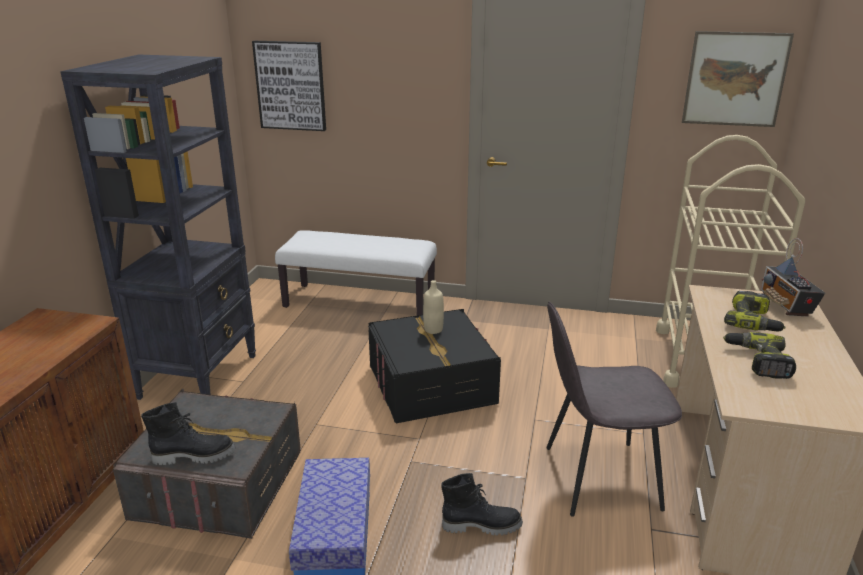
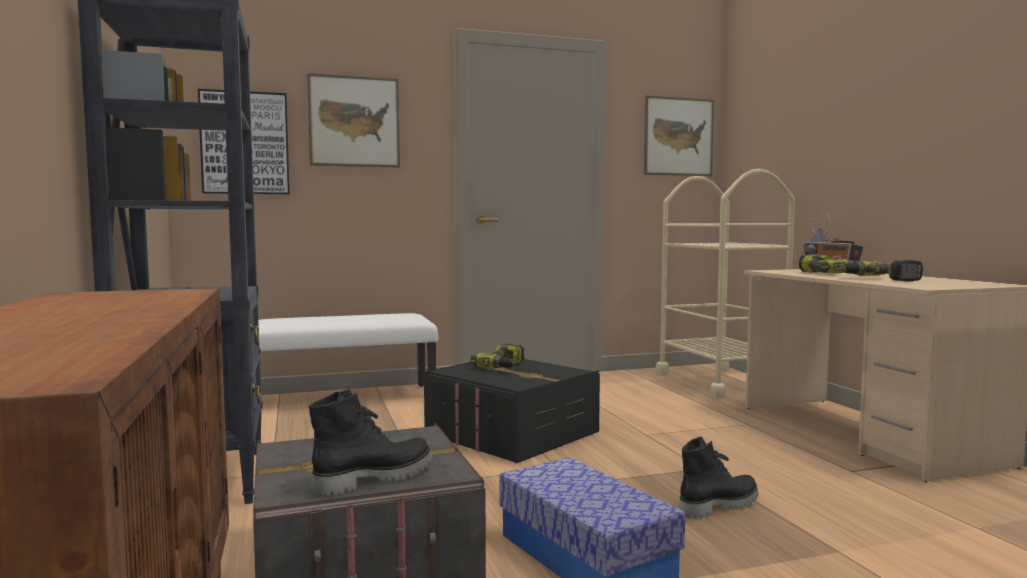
camera: 30 degrees left, 20 degrees down
beige bottle [423,280,444,334] -> power drill [470,344,524,368]
grey chair [546,302,682,517] -> none
none -> picture [307,73,400,168]

